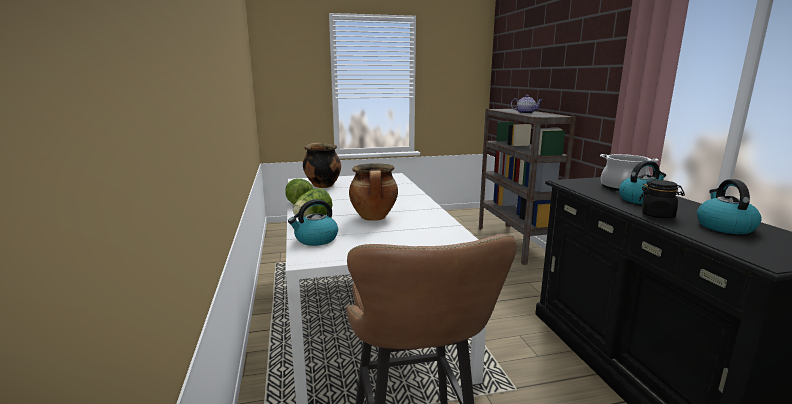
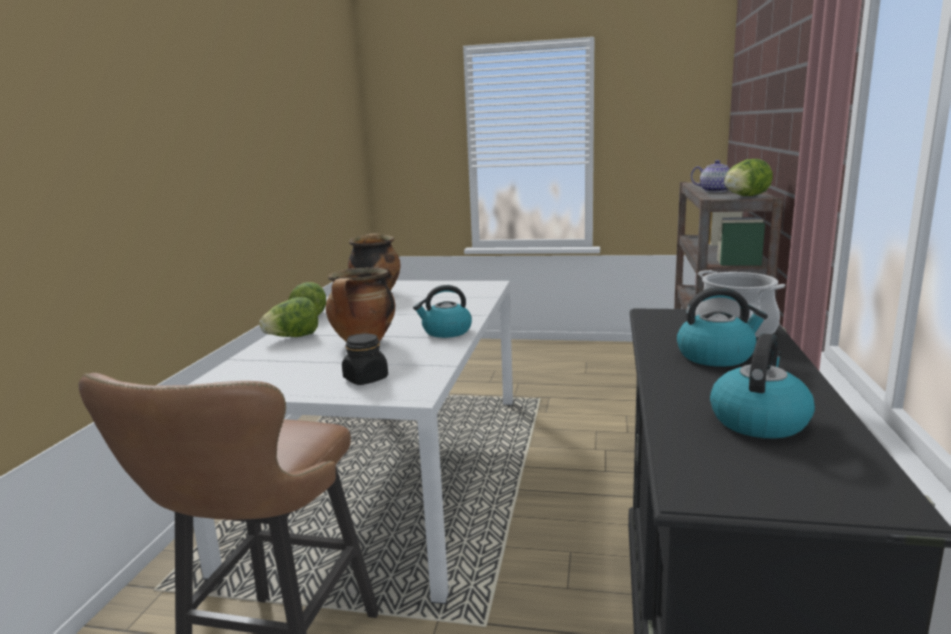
camera: 25 degrees right, 0 degrees up
kettle [288,199,338,246] -> kettle moved to [413,285,472,338]
black jar [639,180,685,218] -> black jar moved to [342,334,388,385]
none -> lettuce [724,159,773,196]

